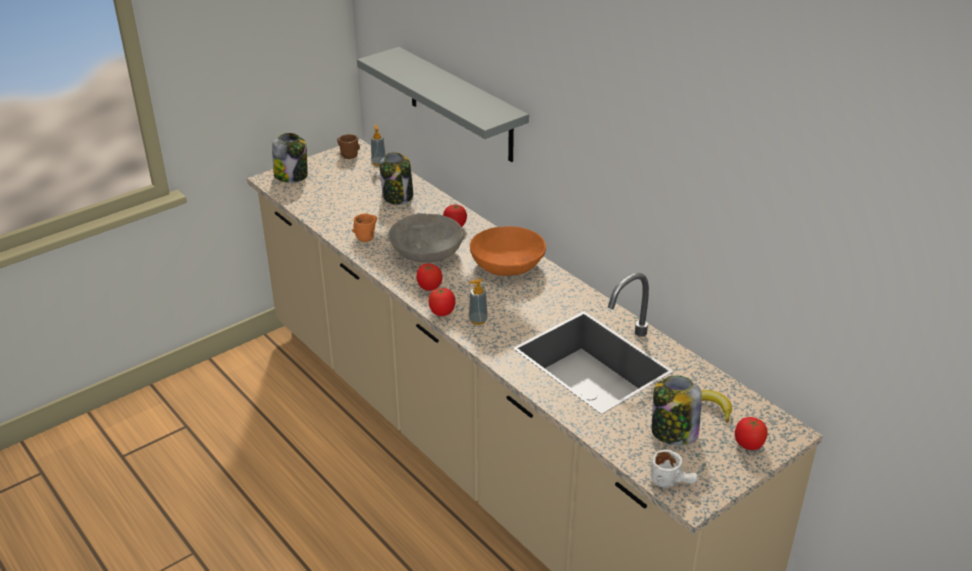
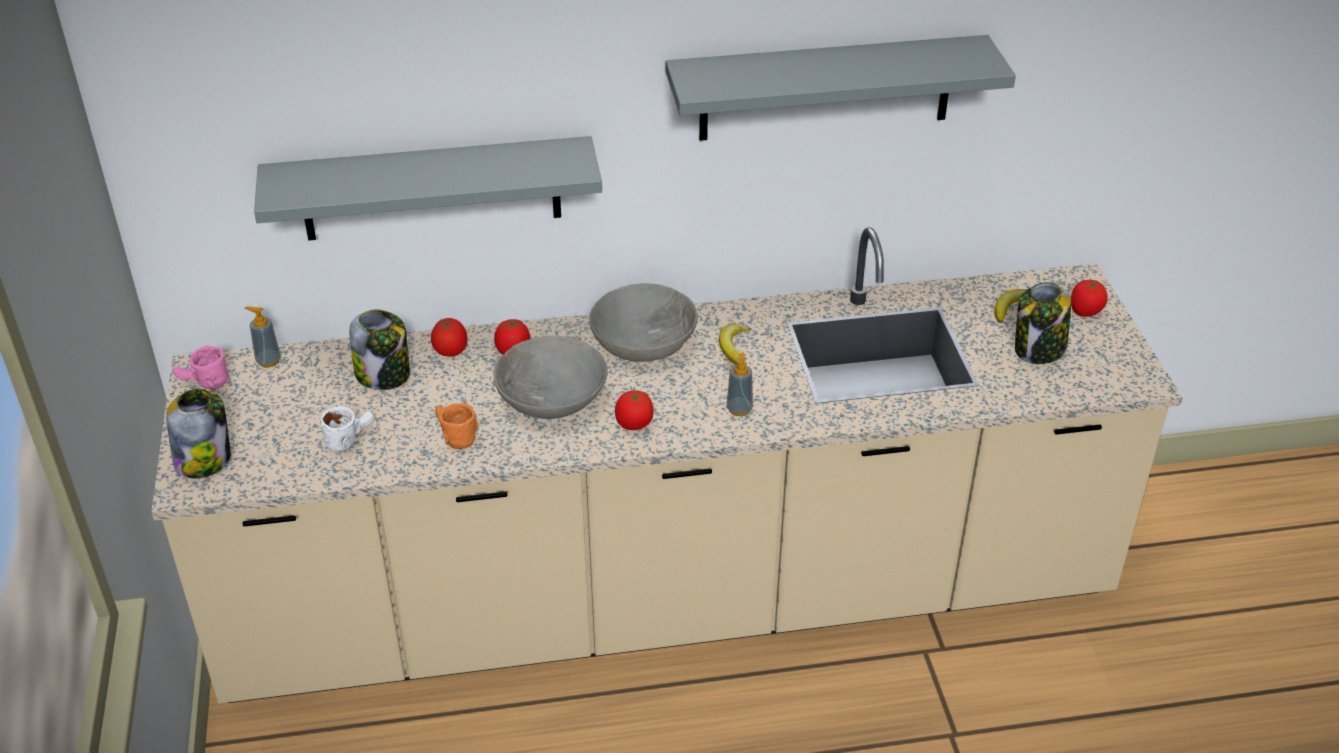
camera: 60 degrees left, 5 degrees up
brown mug [337,134,360,159] -> pink mug [173,346,228,389]
tomato [428,288,455,316] -> tomato moved to [431,318,468,357]
orange bowl [470,226,546,276] -> grey bowl [590,283,698,362]
white mug [651,450,698,488] -> white mug moved to [320,406,374,452]
none -> grey shelf [666,35,1016,141]
none -> banana [719,324,751,365]

